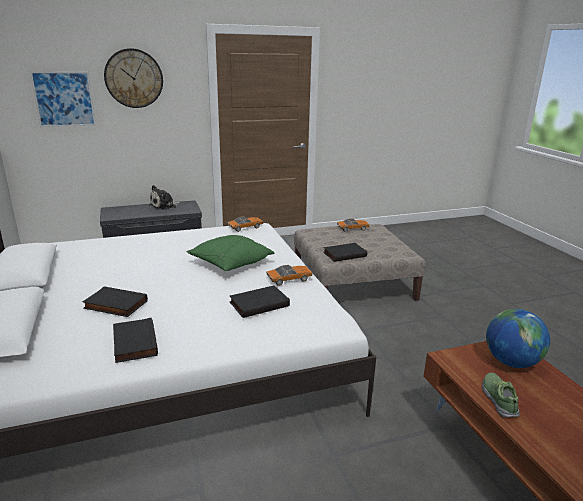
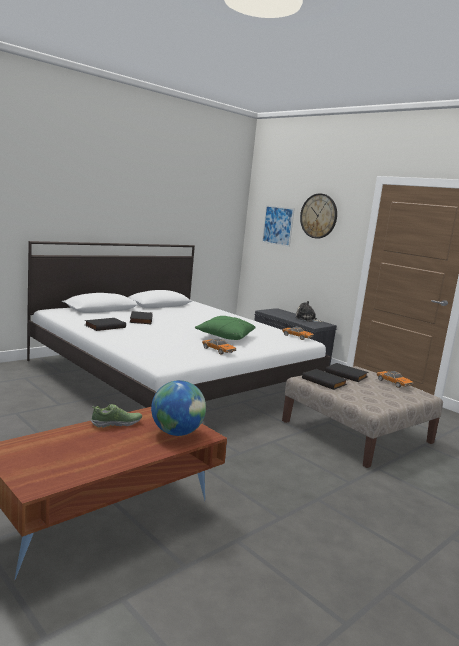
camera: 65 degrees right, 10 degrees down
black book [230,285,290,318] -> black book moved to [325,363,368,382]

